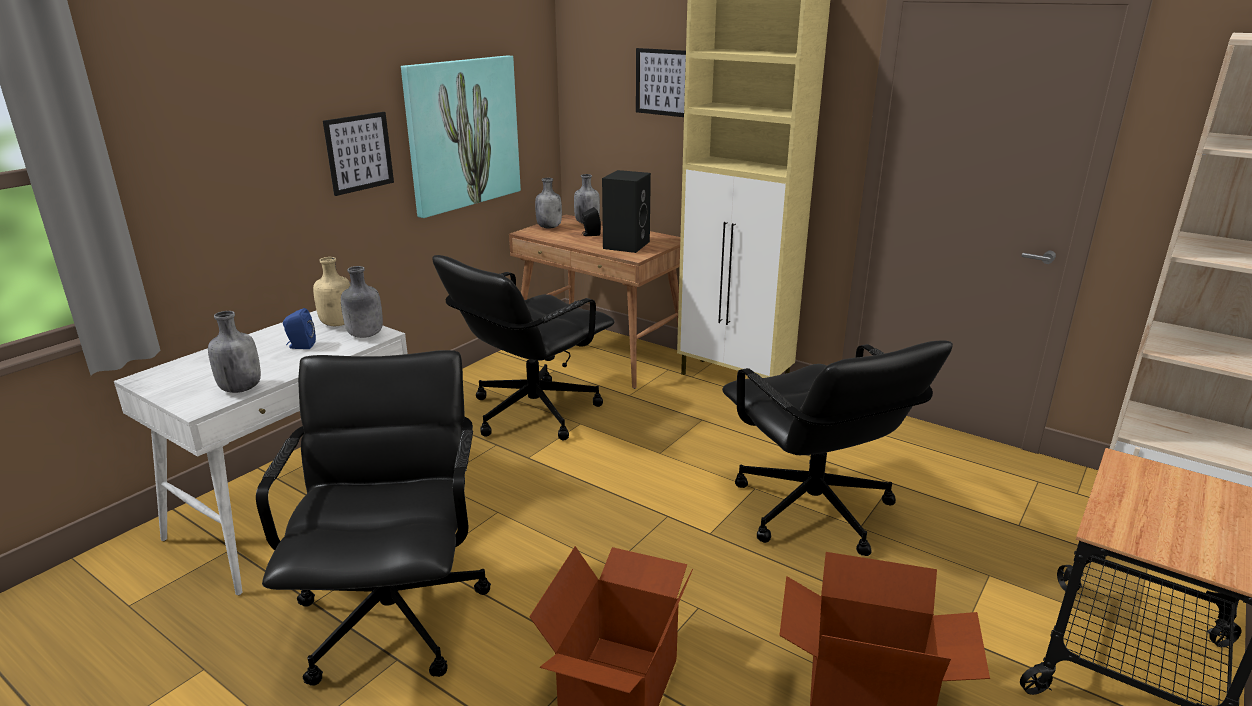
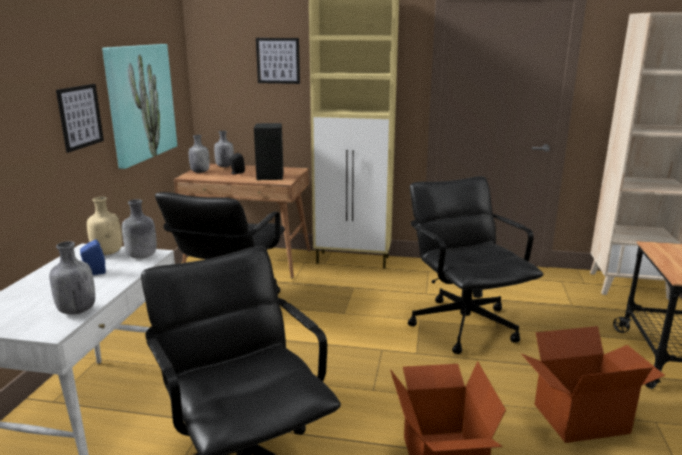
camera: 25 degrees left, 5 degrees down
black office chair [722,340,953,556] -> black office chair turned 150 degrees counterclockwise [408,176,543,354]

